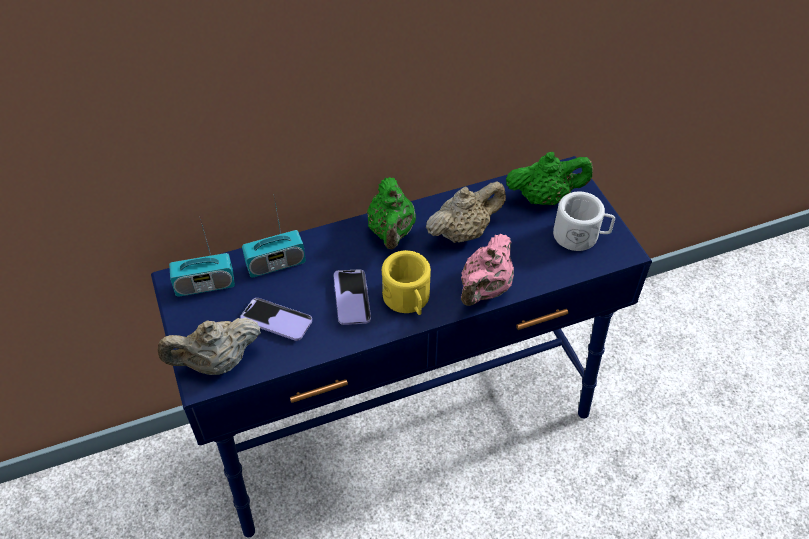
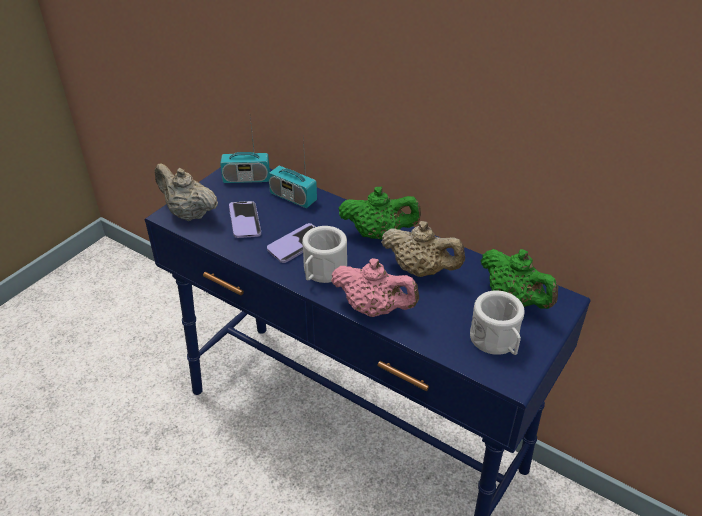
camera: 55 degrees right, 10 degrees down
radio [169,219,235,297] -> radio turned 45 degrees counterclockwise [220,117,270,183]
green teapot [367,177,416,249] -> green teapot turned 135 degrees counterclockwise [339,187,421,239]
yellow mug [382,250,431,315] -> white mug [302,226,347,283]
pink teapot [461,234,514,306] -> pink teapot turned 150 degrees counterclockwise [331,258,419,317]

